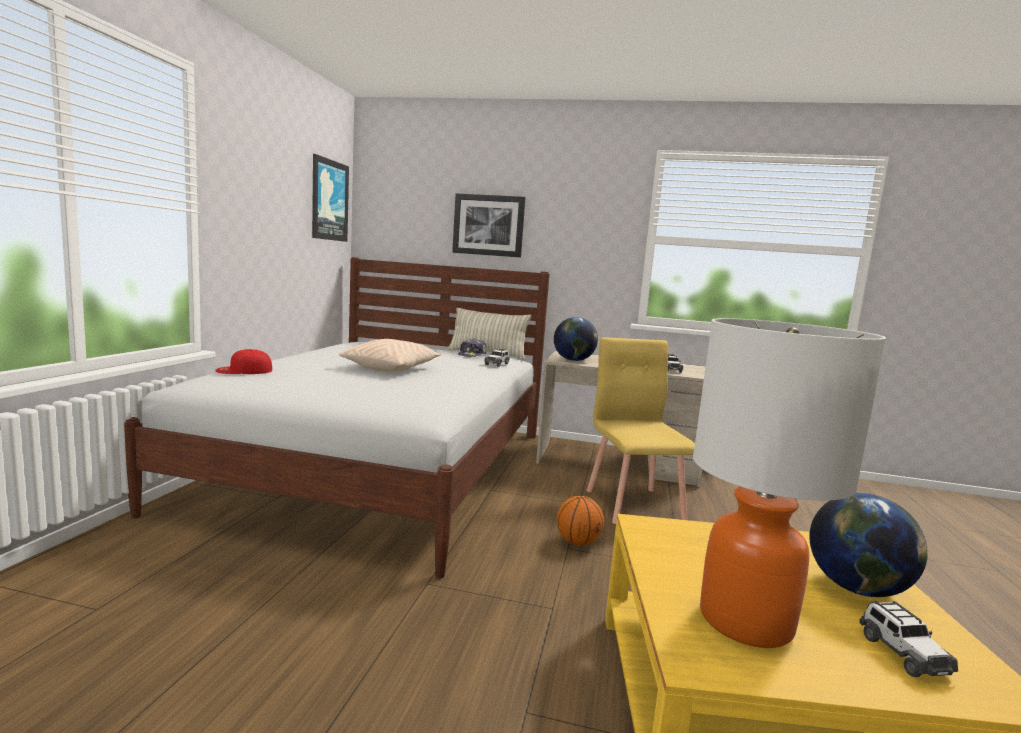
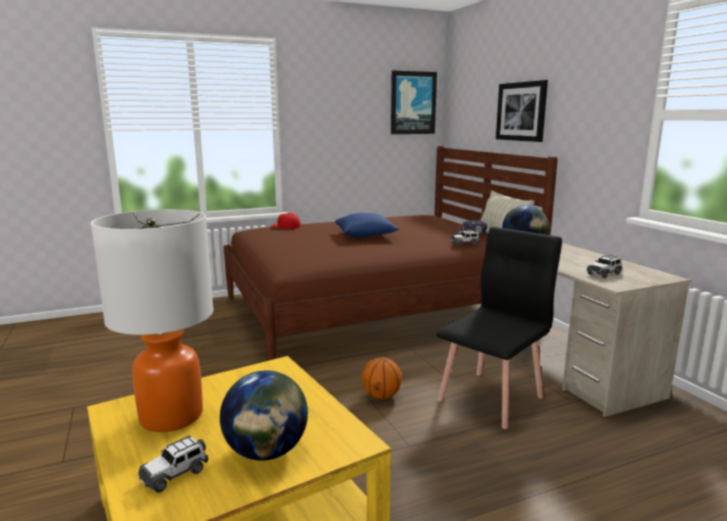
camera: 55 degrees right, 5 degrees up
white bed [124,257,550,579] -> brown bed [224,146,558,361]
beige pillow [339,339,441,372] -> blue pillow [335,213,399,238]
yellow chair [587,337,695,524] -> black chair [437,227,562,429]

